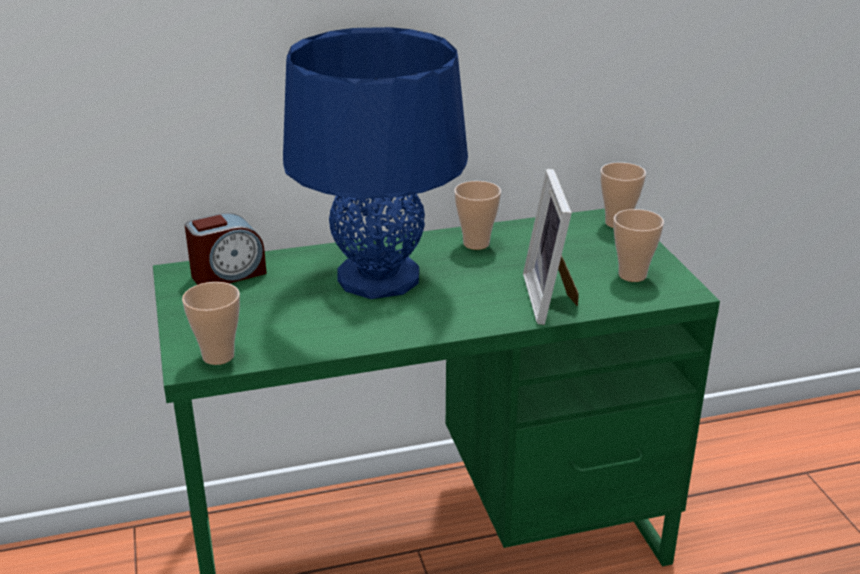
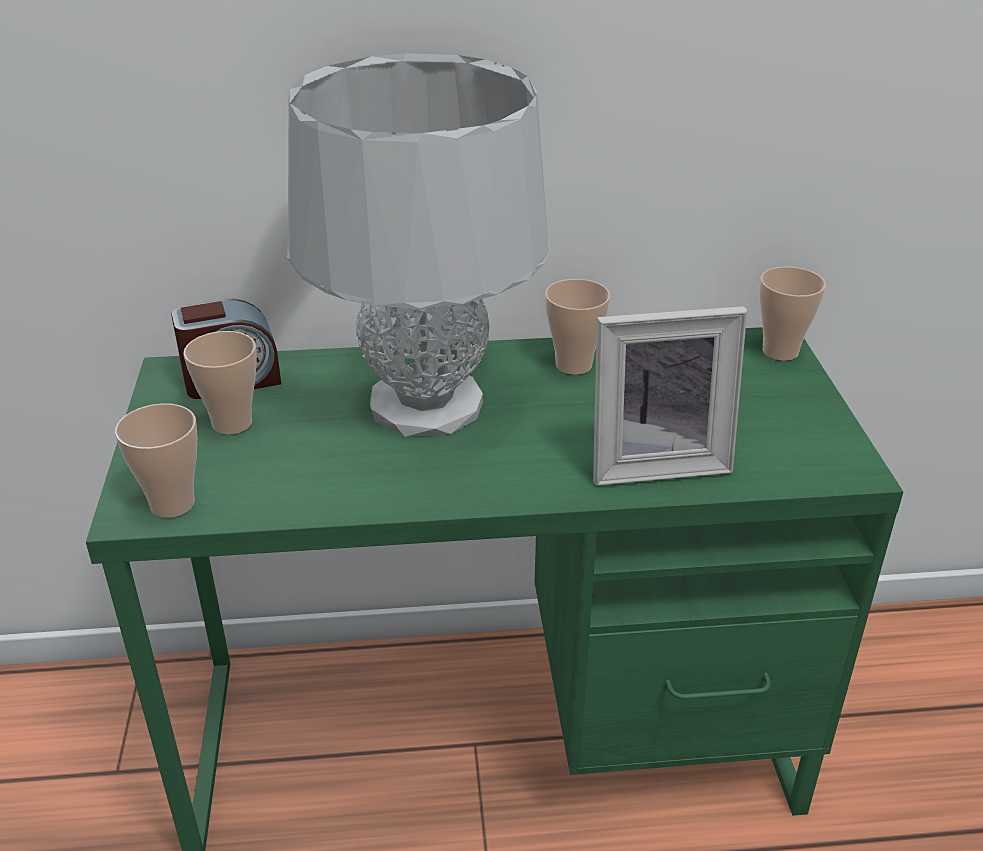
camera: 10 degrees right, 5 degrees up
blue table lamp [283,27,468,299] -> grey table lamp [287,53,550,437]
picture frame [523,169,579,325] -> picture frame turned 105 degrees counterclockwise [593,306,747,486]
cup [614,209,664,282] -> cup moved to [183,331,257,435]

